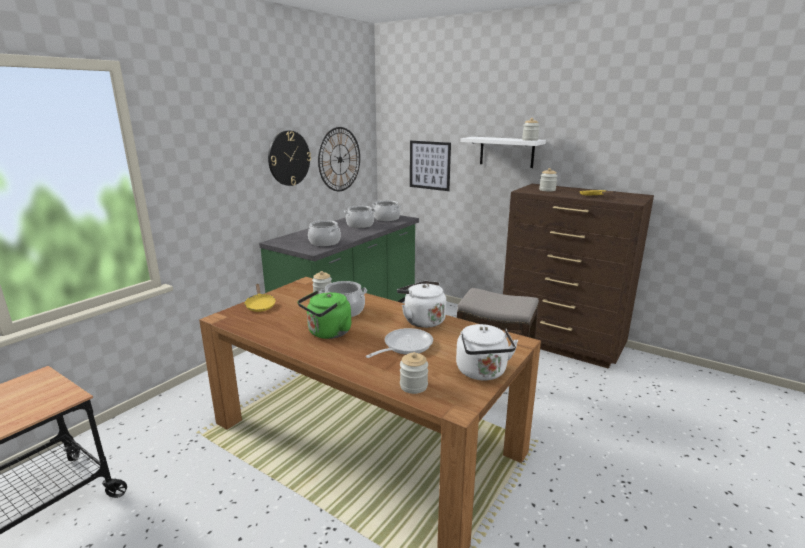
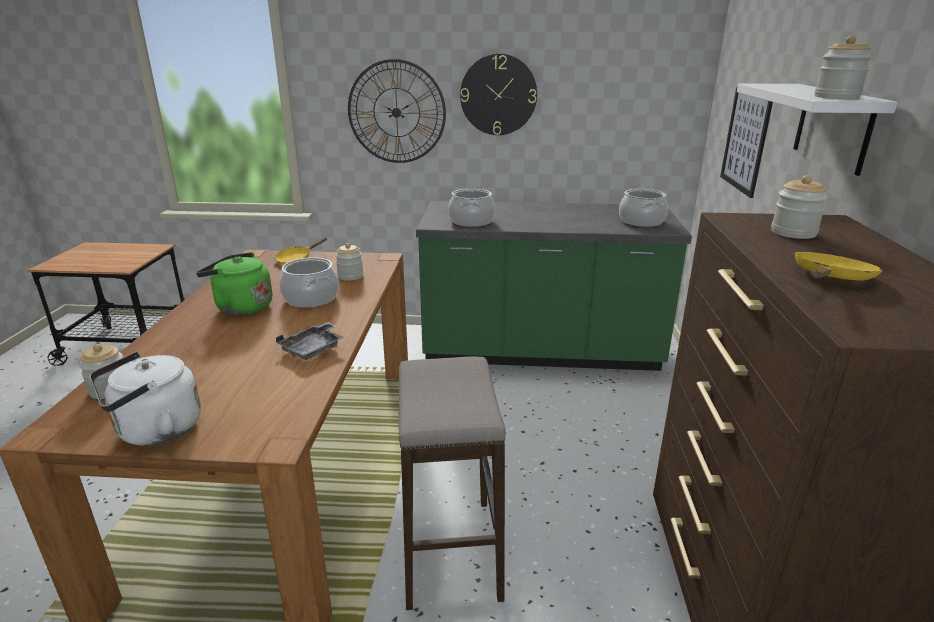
camera: 60 degrees right, 5 degrees up
wall clock [318,127,360,191] -> wall clock moved to [348,59,446,163]
cooking pot [344,206,376,228] -> none
frying pan [366,328,433,358] -> none
white kettle [397,281,446,328] -> grey tray [276,322,344,360]

